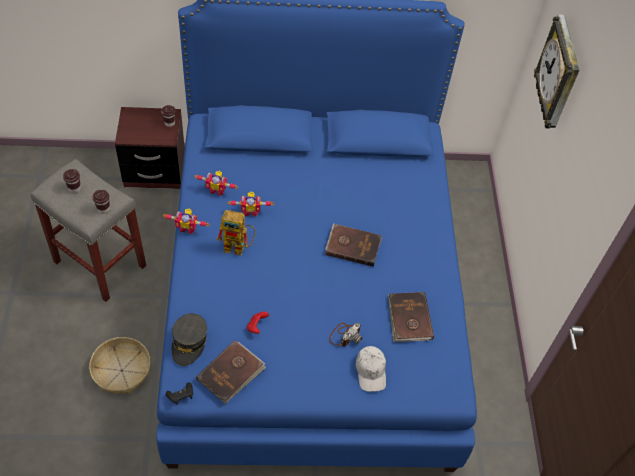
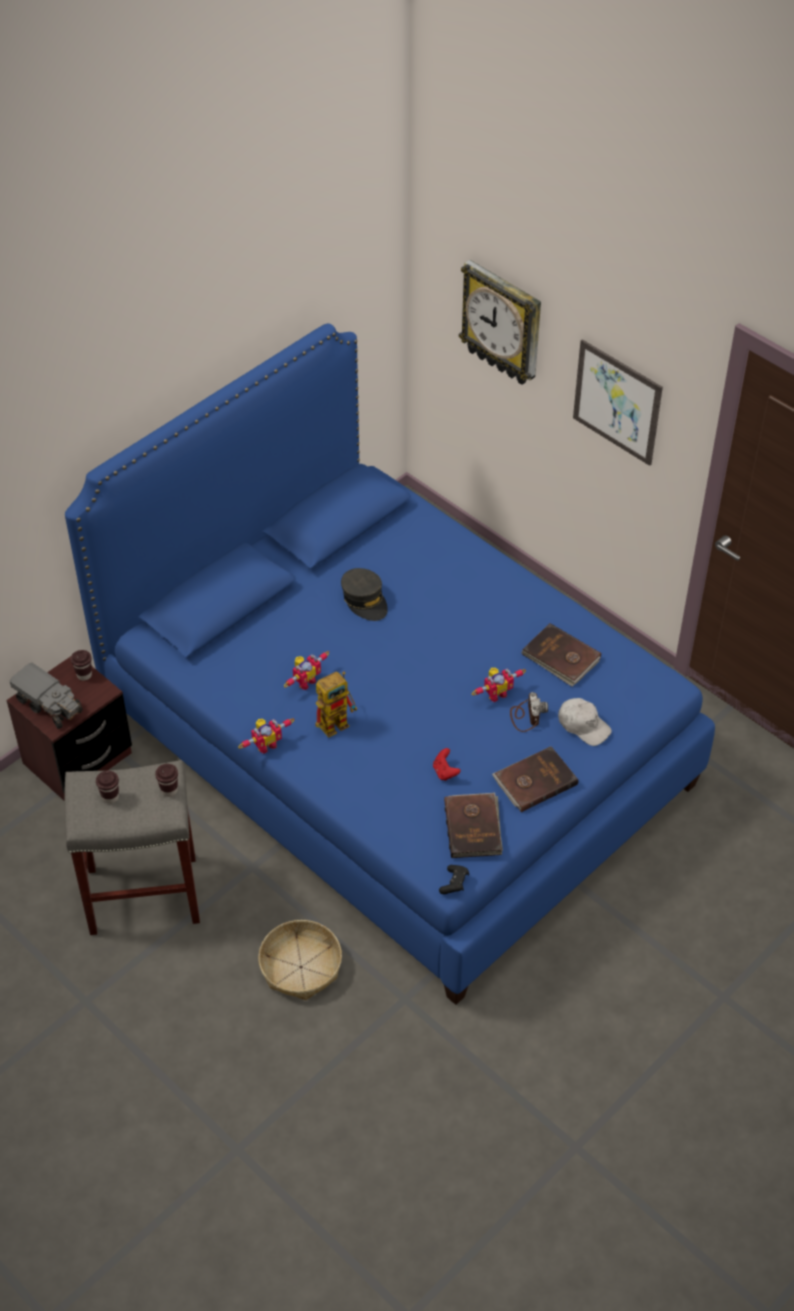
camera: 40 degrees left, 5 degrees down
grey cap [172,313,207,366] -> grey cap moved to [341,568,388,621]
toy robot [194,171,238,196] -> toy robot moved to [472,668,526,702]
brown book [325,223,382,267] -> brown book moved to [492,746,578,812]
none -> toy truck [10,663,82,729]
none -> picture [573,339,663,466]

